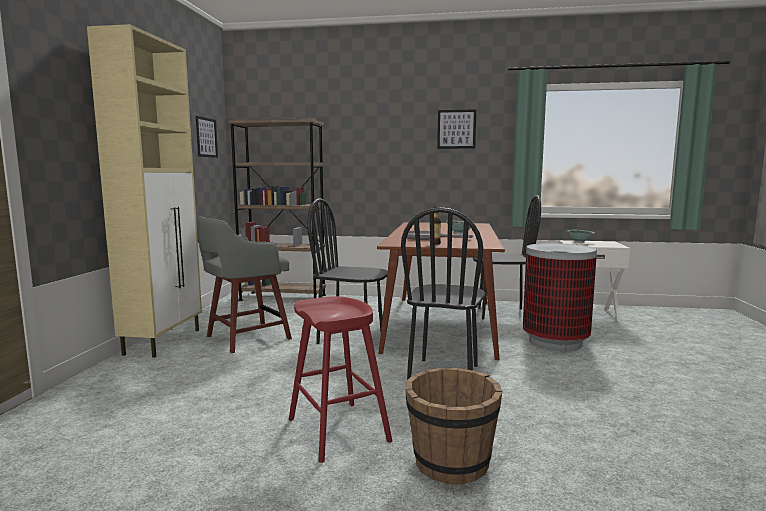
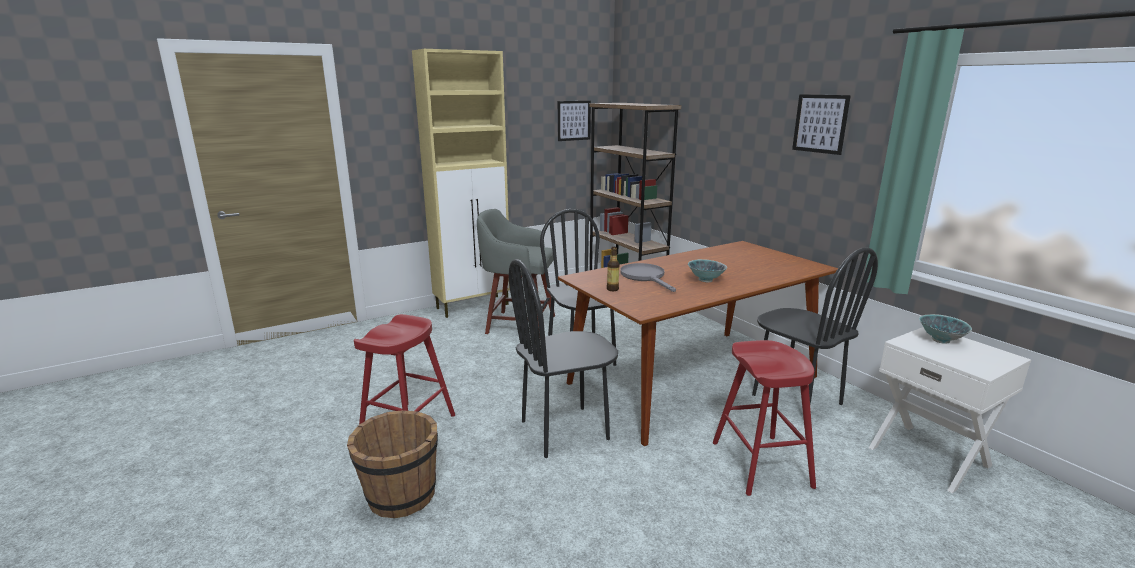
camera: 50 degrees right, 10 degrees up
trash can [523,243,597,351] -> red stool [713,340,816,496]

